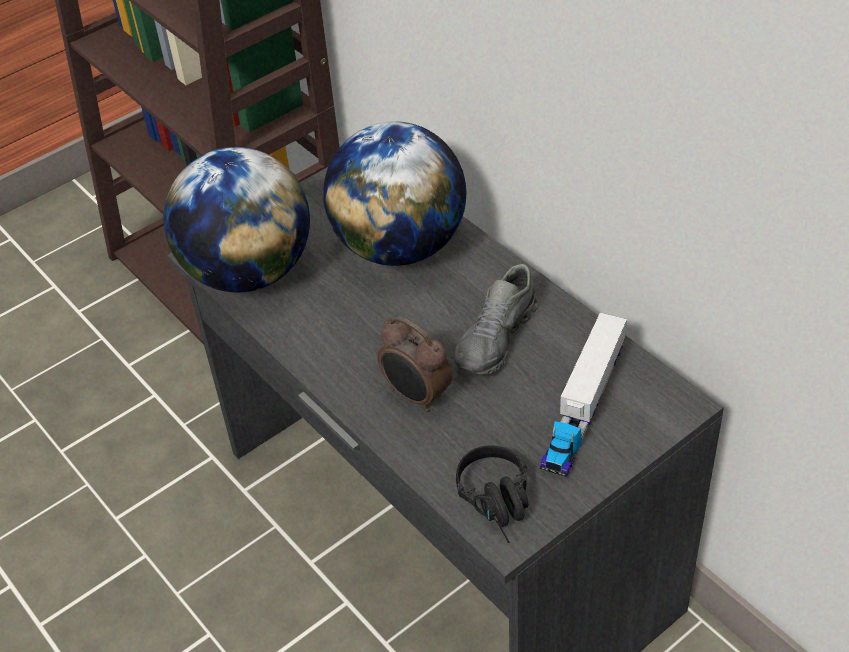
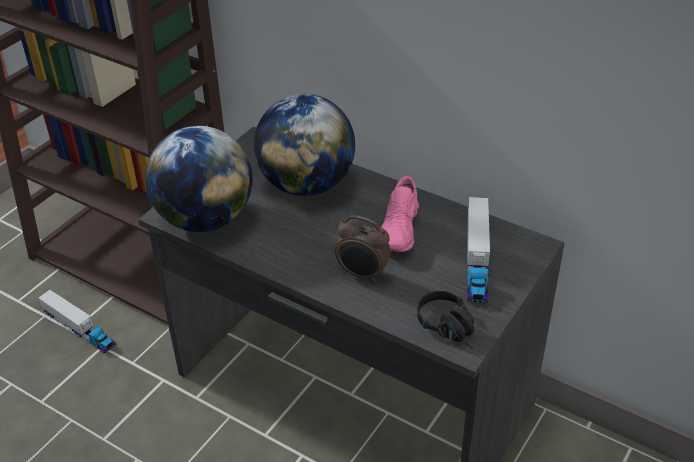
camera: 20 degrees left, 5 degrees down
grey shoe [454,264,539,375] -> pink shoe [381,176,419,252]
none -> toy truck [38,290,116,353]

